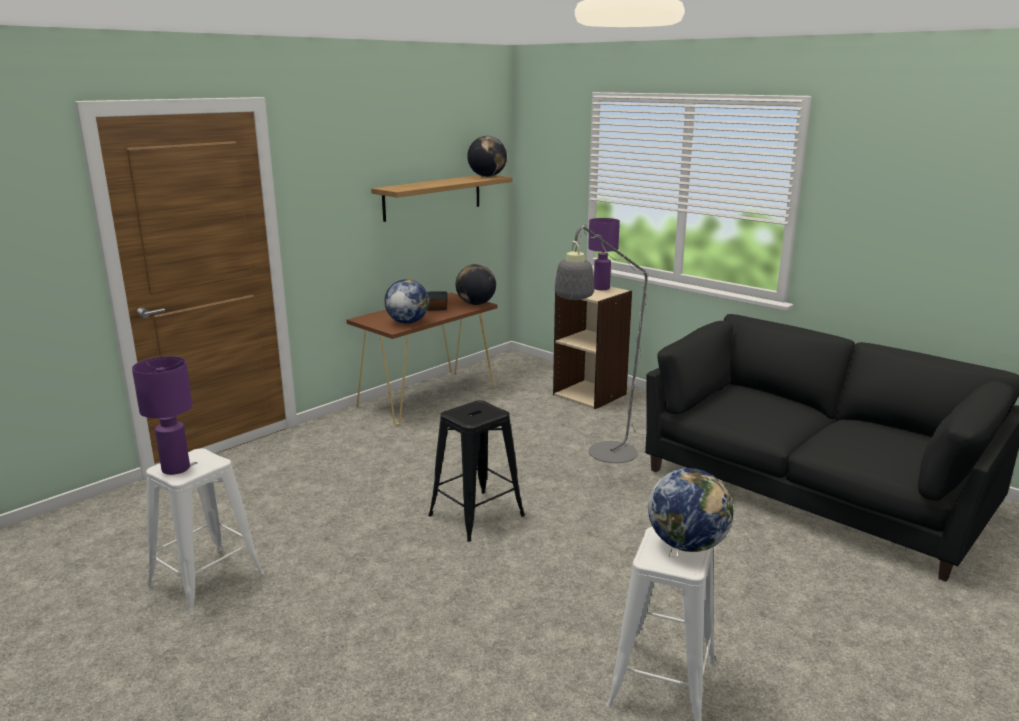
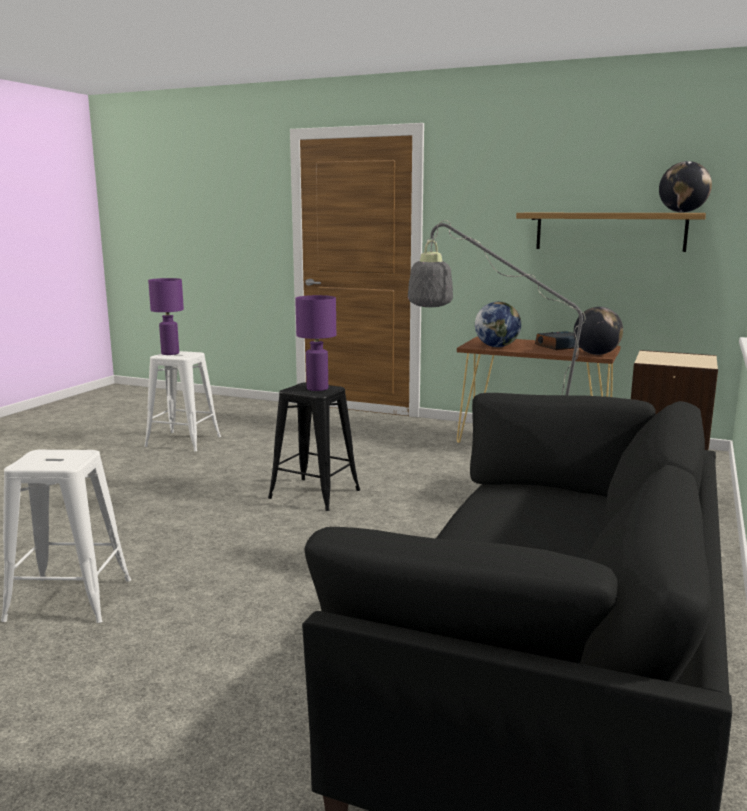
camera: 70 degrees right, 5 degrees down
purple table lamp [588,218,620,290] -> purple table lamp moved to [295,295,336,391]
globe [648,468,733,552] -> none

